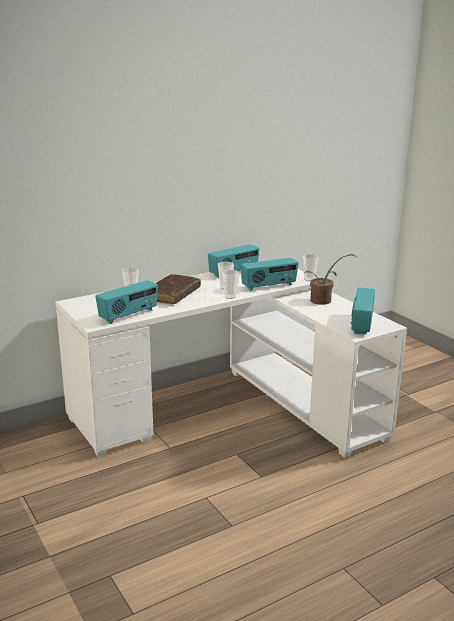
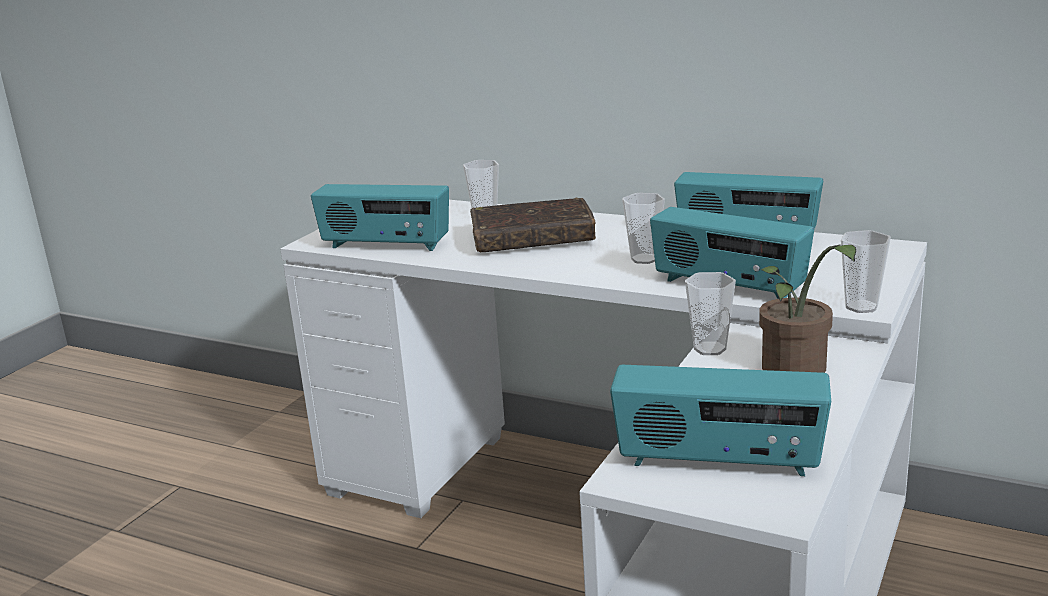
camera: 60 degrees right, 0 degrees up
cup [222,270,239,299] -> cup moved to [685,272,736,355]
radio [351,287,375,334] -> radio turned 150 degrees counterclockwise [610,365,831,476]

